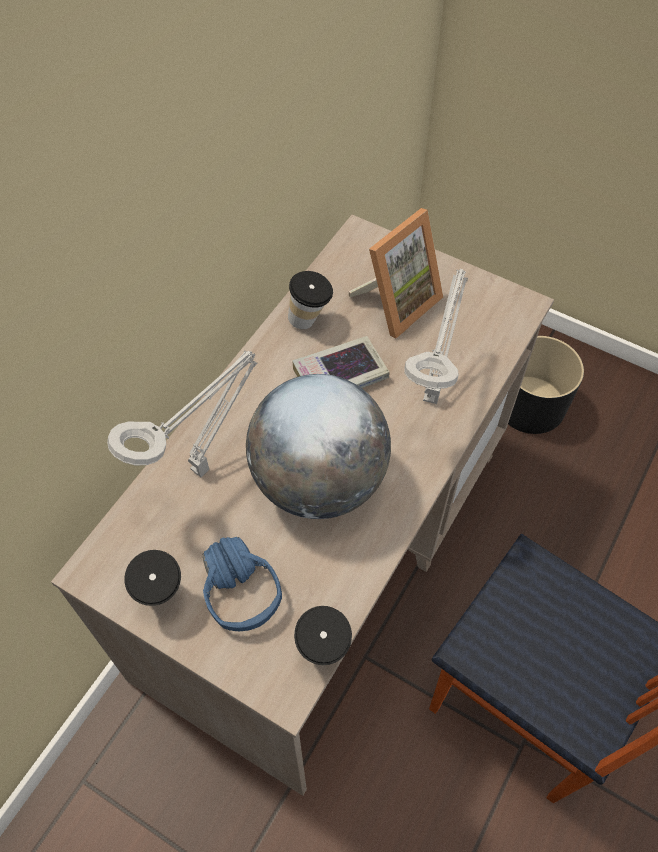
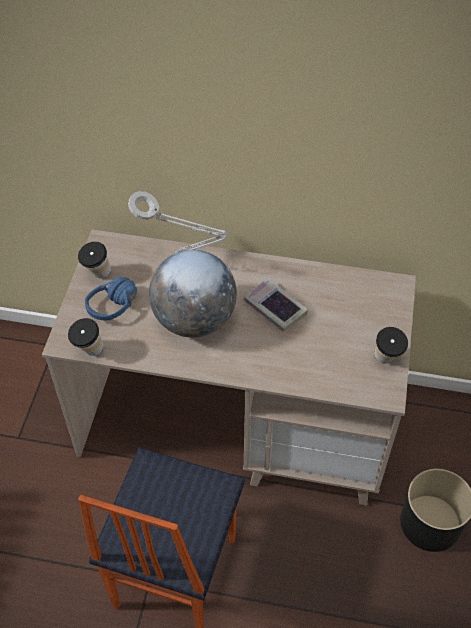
camera: 70 degrees right, 5 degrees down
cup [288,271,333,329] -> cup moved to [374,327,408,364]
picture frame [349,208,443,338] -> none
grey table lamp [404,269,468,404] -> none

